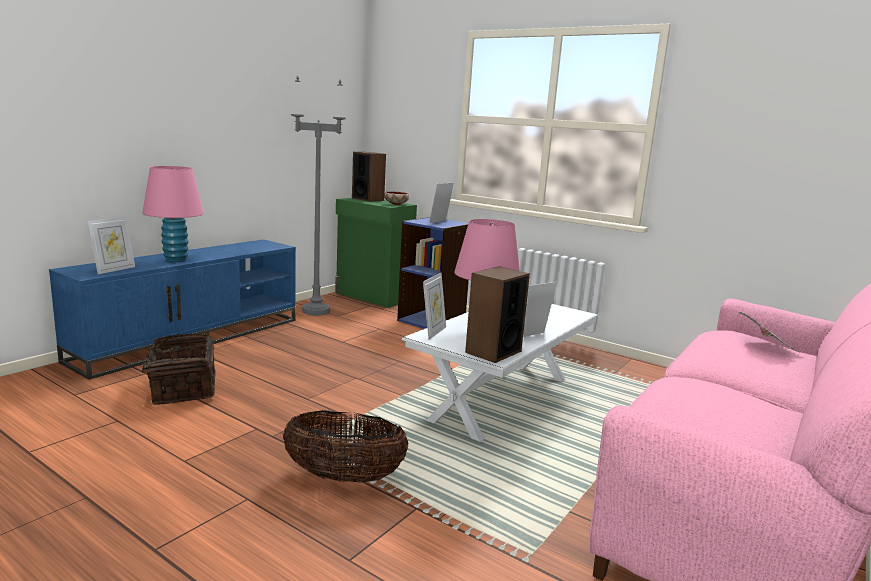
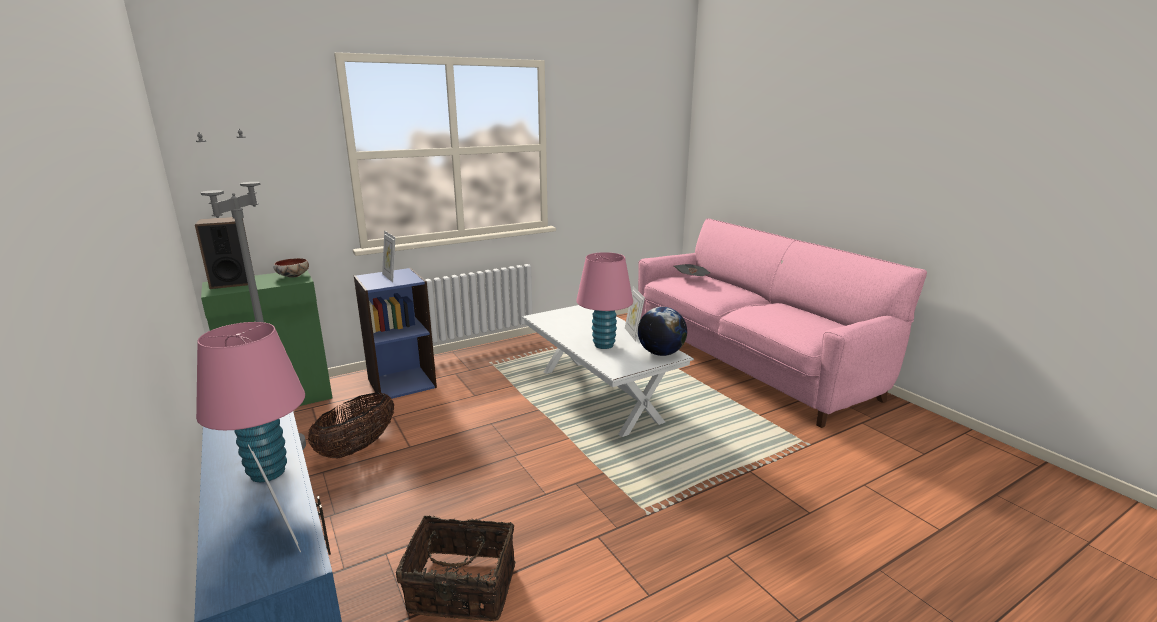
camera: 65 degrees left, 5 degrees up
basket [282,410,408,482] -> basket moved to [308,392,394,459]
picture frame [423,273,446,340] -> none
speaker [465,266,530,363] -> globe [638,307,687,356]

